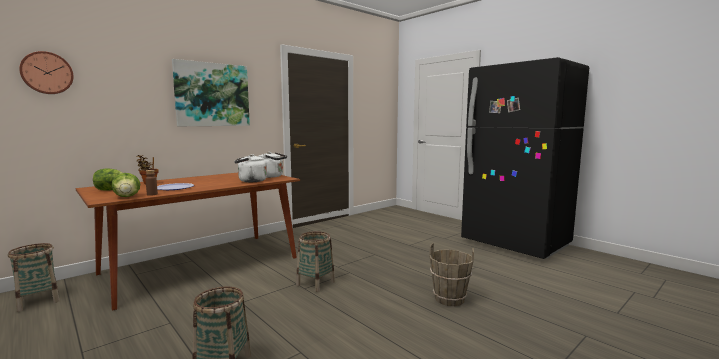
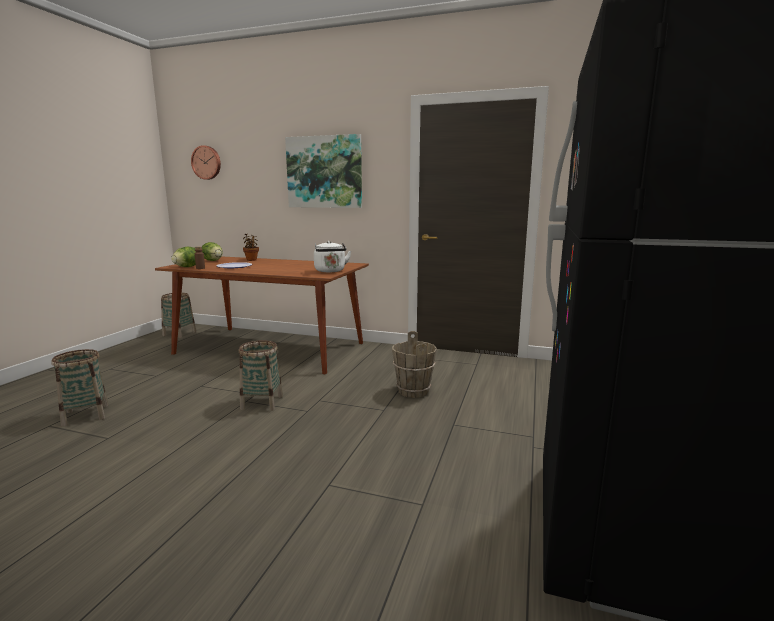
camera: 60 degrees right, 5 degrees up
white kettle [234,154,267,182] -> none
brown bucket [429,243,474,306] -> brown bucket moved to [392,331,437,398]

